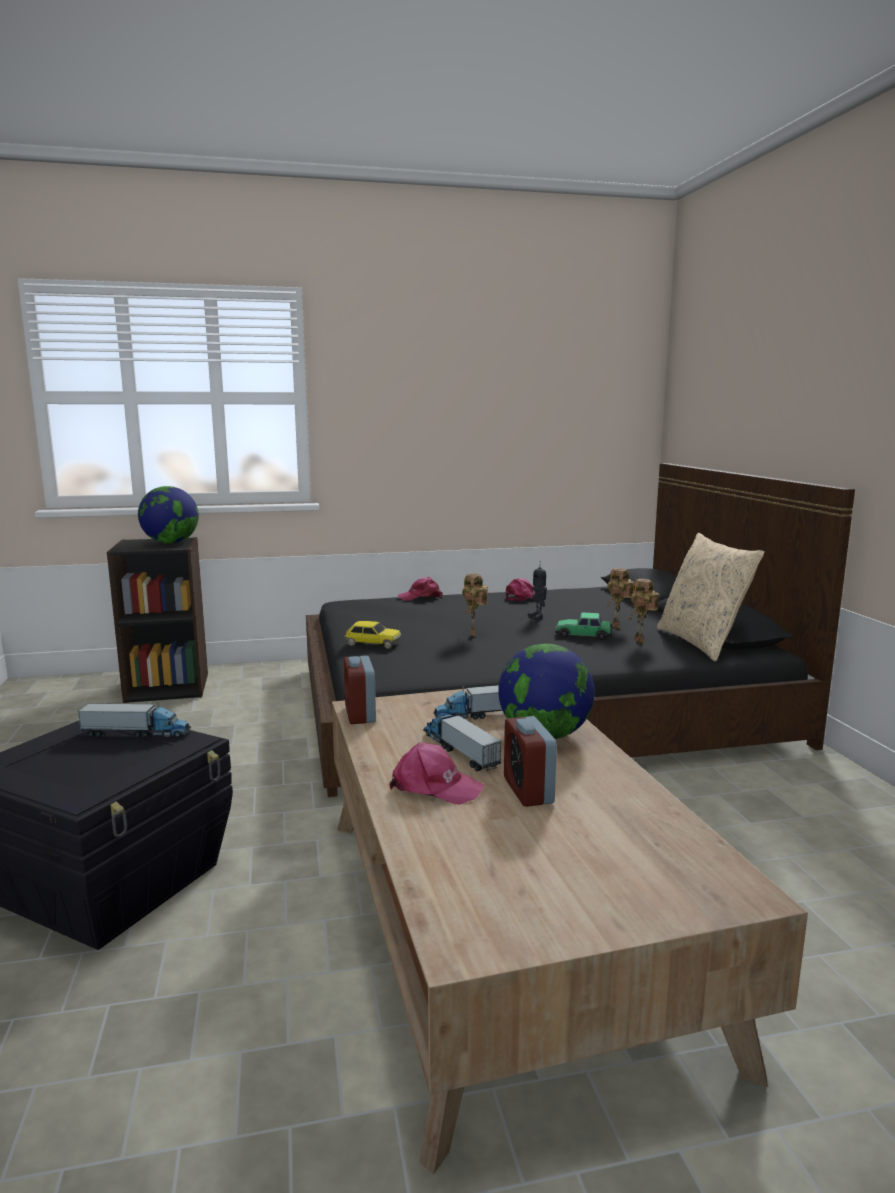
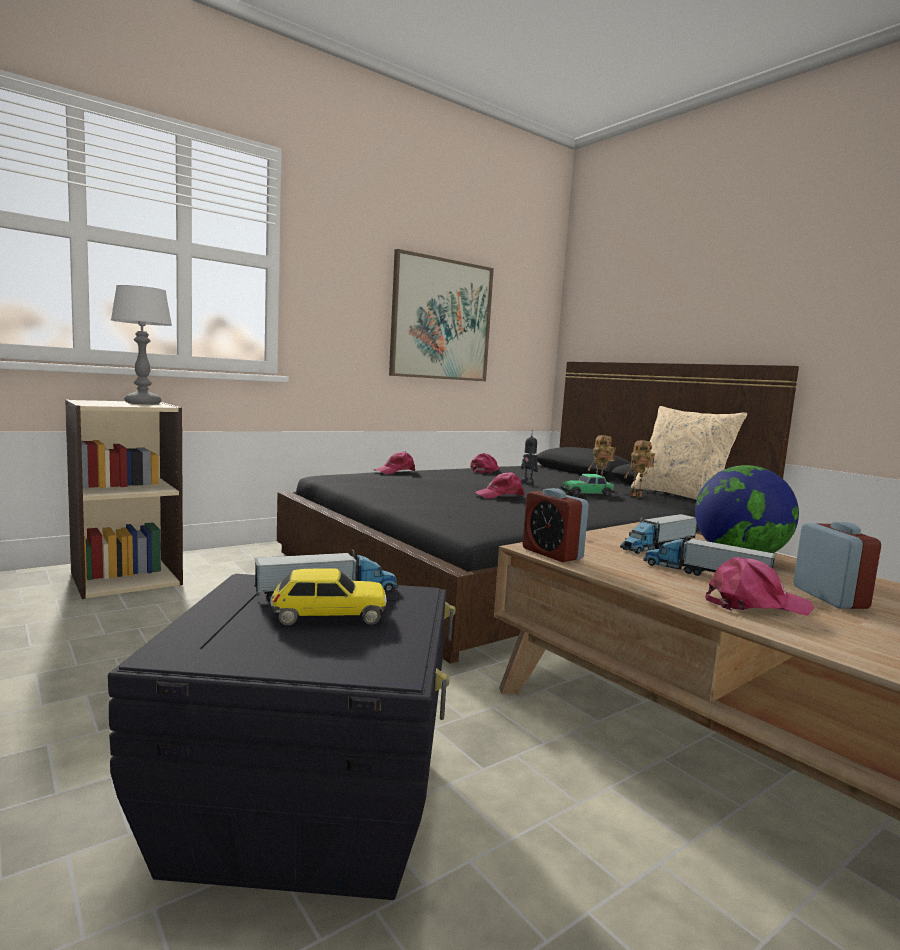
camera: 25 degrees left, 5 degrees down
black bookcase [107,537,208,703] -> beige bookcase [65,400,183,599]
globe [138,486,199,544] -> table lamp [111,285,172,405]
toy car [344,621,401,649] -> toy car moved to [270,569,386,625]
toy robot [462,573,488,636] -> pink cap [474,472,525,499]
alarm clock [504,716,557,807] -> alarm clock turned 150 degrees counterclockwise [793,522,881,609]
none -> picture [389,249,494,381]

